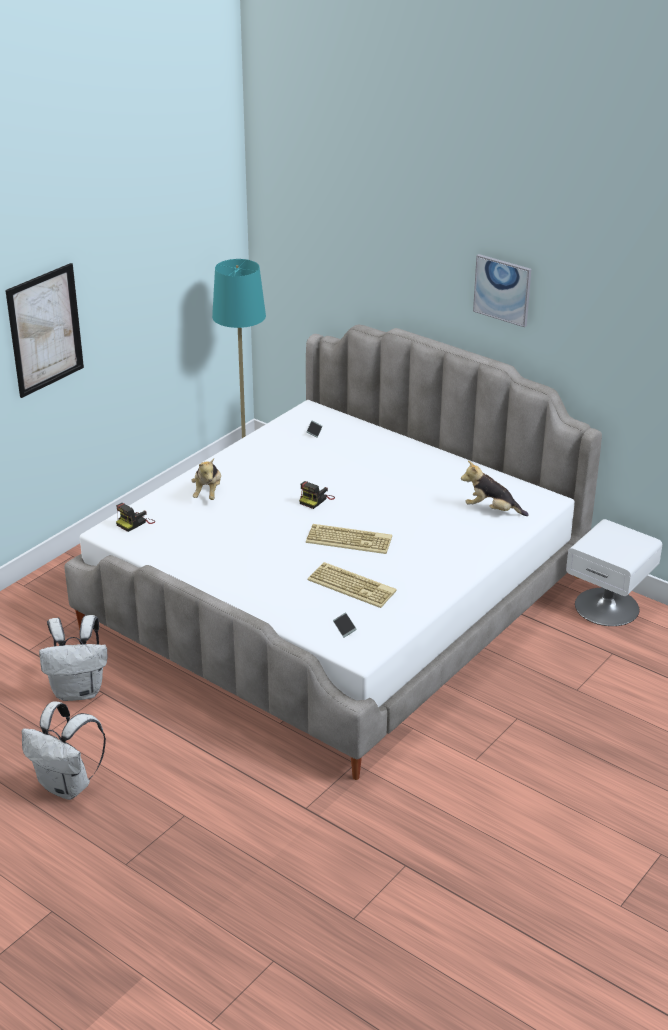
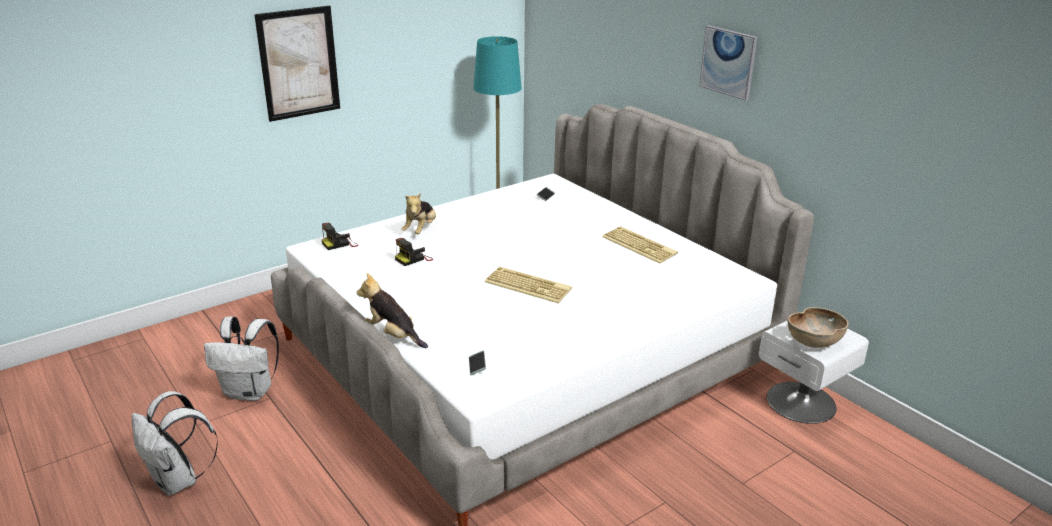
camera: 15 degrees right, 5 degrees down
camera [299,481,335,509] -> camera moved to [395,238,433,266]
keyboard [308,562,397,608] -> keyboard moved to [602,226,678,264]
plush toy [461,461,529,516] -> plush toy moved to [356,273,428,348]
none -> brown bowl [788,307,849,348]

